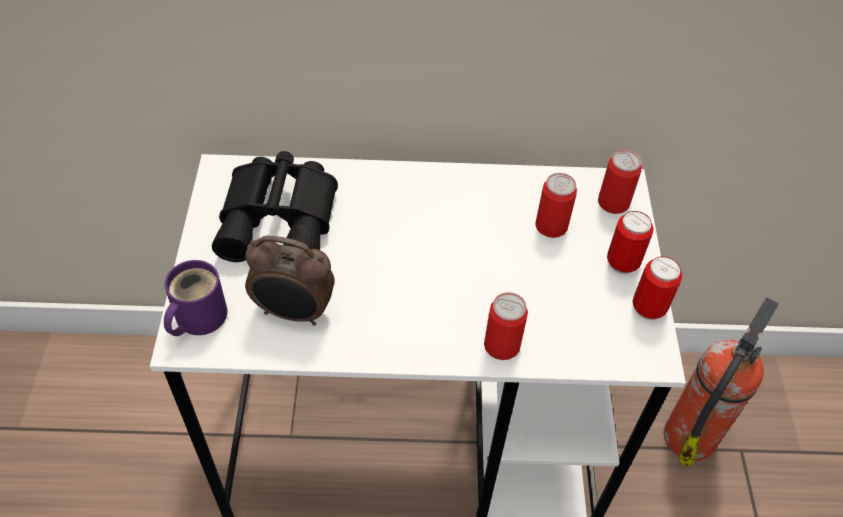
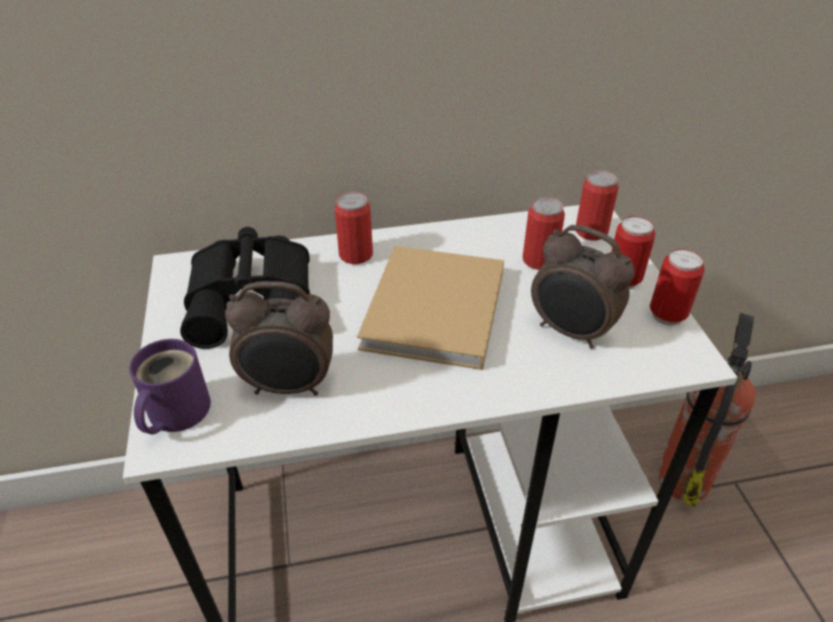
camera: 10 degrees left, 10 degrees down
can [484,292,528,360] -> can moved to [335,192,373,264]
none -> beige book [357,246,504,370]
none -> alarm clock [531,225,635,349]

